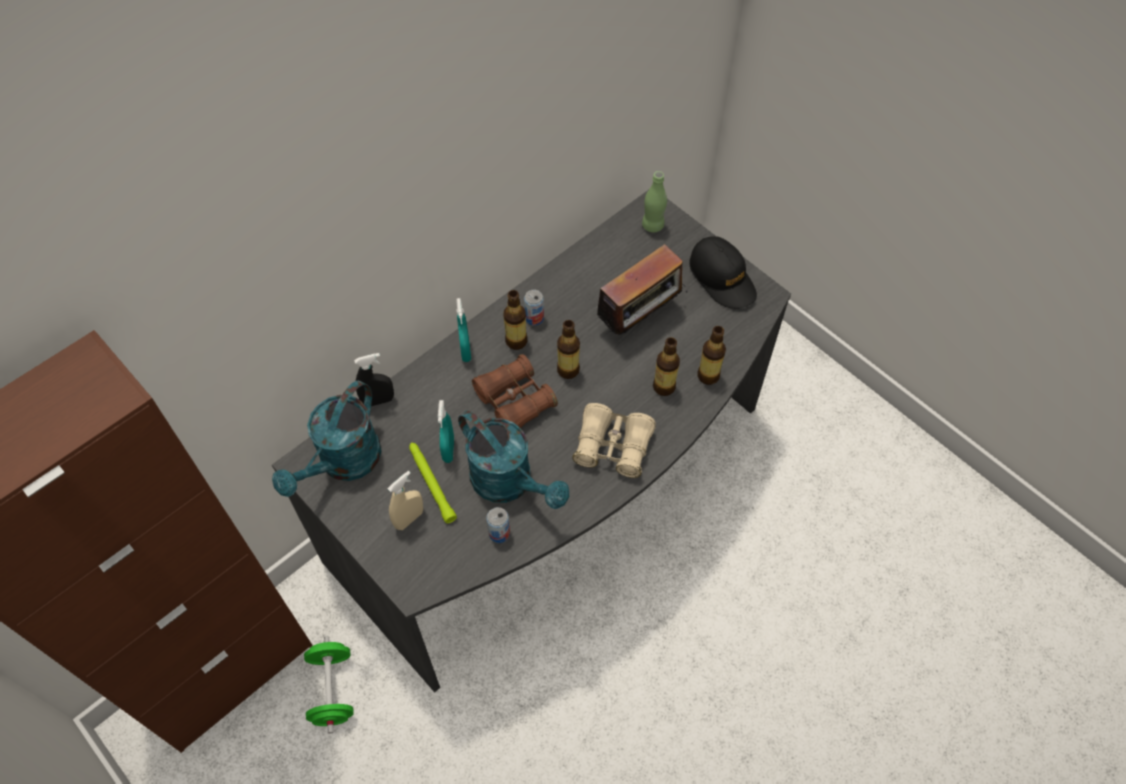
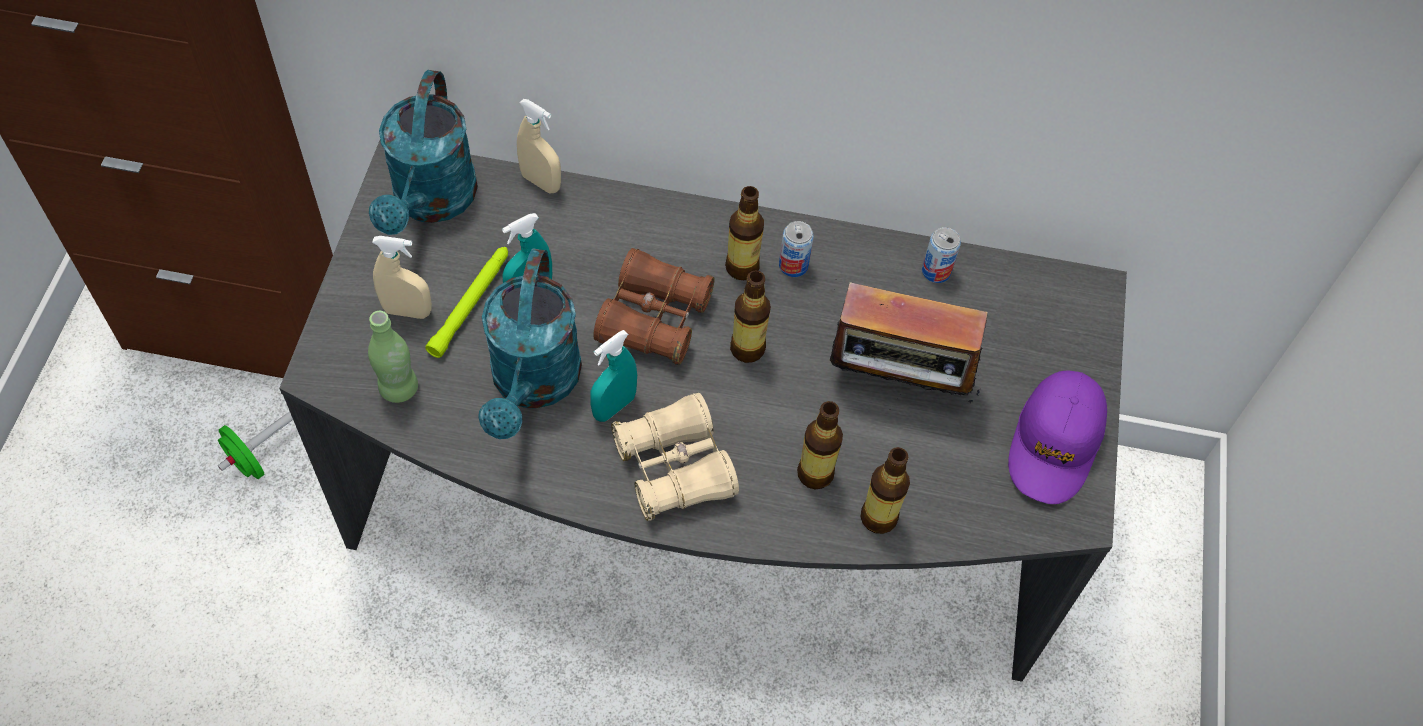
camera: 50 degrees right, 0 degrees up
turquoise watering can [272,381,381,497] -> turquoise watering can turned 75 degrees counterclockwise [369,70,478,235]
black spray bottle [354,353,394,406] -> beige spray bottle [517,99,561,194]
turquoise spray bottle [456,298,471,362] -> turquoise spray bottle moved to [590,330,637,422]
can [486,507,510,543] -> can moved to [922,227,961,283]
green bottle [642,171,667,232] -> green bottle moved to [368,311,418,403]
black cap [689,236,757,309] -> purple cap [1008,371,1107,504]

